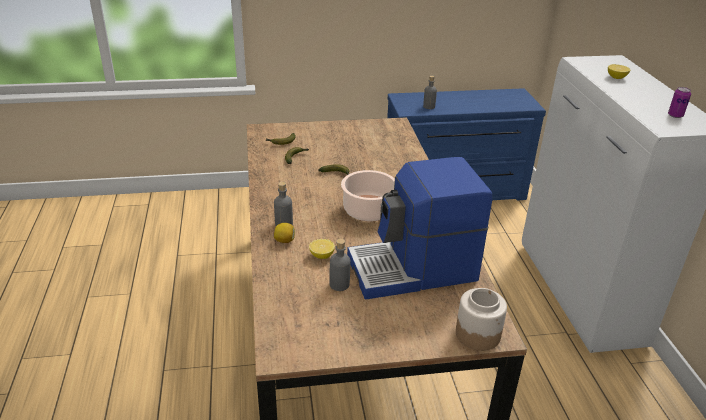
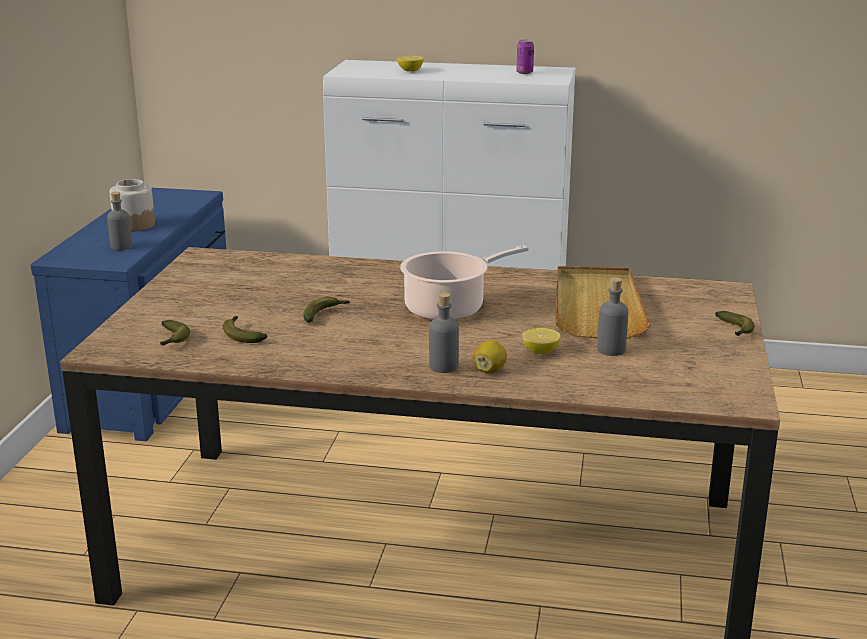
camera: 70 degrees left, 10 degrees down
coffee machine [347,157,492,300] -> beige tray [555,266,650,338]
jar [456,288,507,351] -> jar moved to [109,179,155,232]
none -> banana [715,311,755,336]

